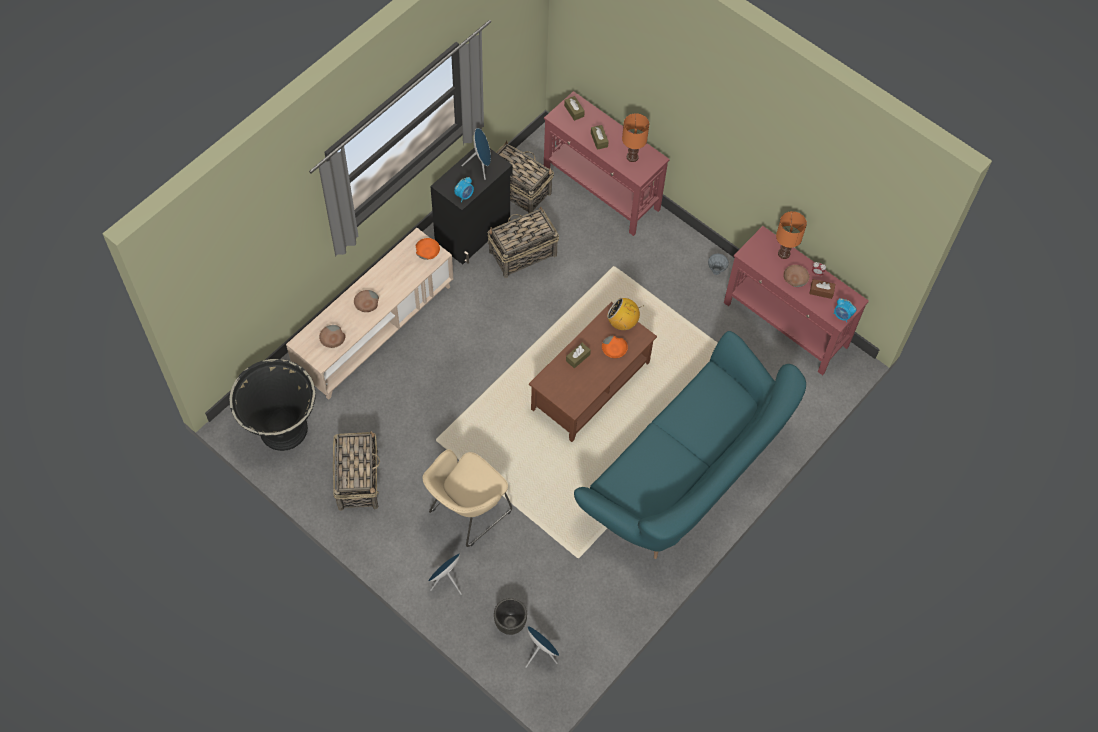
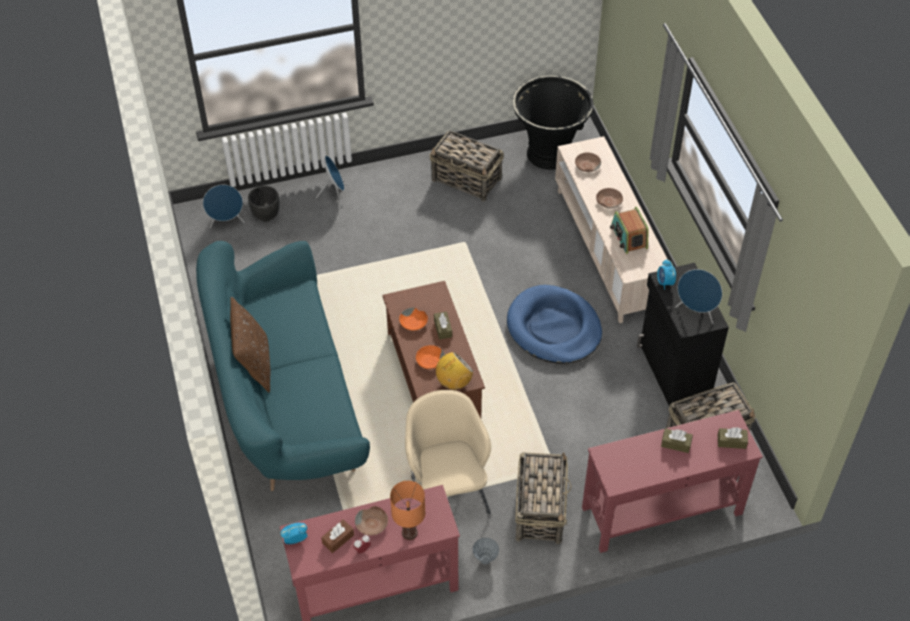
camera: 125 degrees right, 10 degrees down
orange bowl [416,238,440,260] -> orange bowl moved to [399,307,428,331]
beige armchair [422,449,512,547] -> beige armchair moved to [405,390,491,514]
basket [488,207,559,278] -> basket moved to [515,452,572,544]
orange table lamp [622,113,649,162] -> none
none -> brown pillow [230,297,270,392]
none -> blue dog bed [507,285,602,364]
none -> radio [610,207,649,254]

